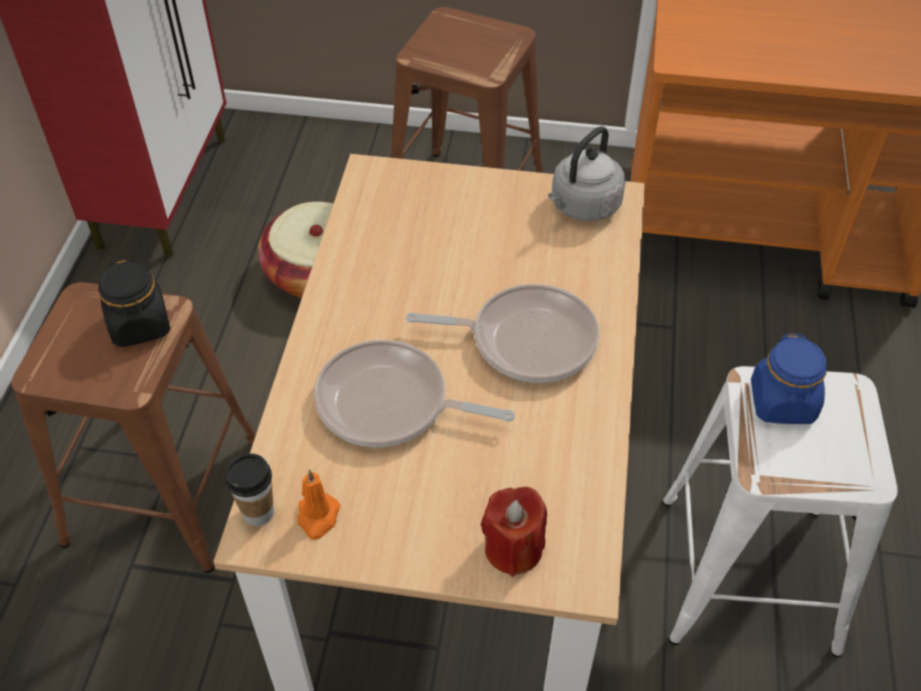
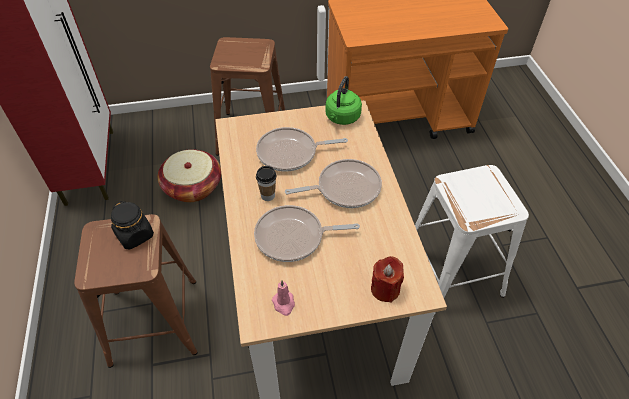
camera: 20 degrees left, 0 degrees up
cup [225,453,274,526] -> cup moved to [256,166,276,201]
orange candle [297,469,340,540] -> pink candle [272,280,295,316]
grey kettle [548,126,626,221] -> green kettle [325,76,362,125]
blue jar [751,333,827,424] -> none
none -> frying pan [256,127,348,172]

